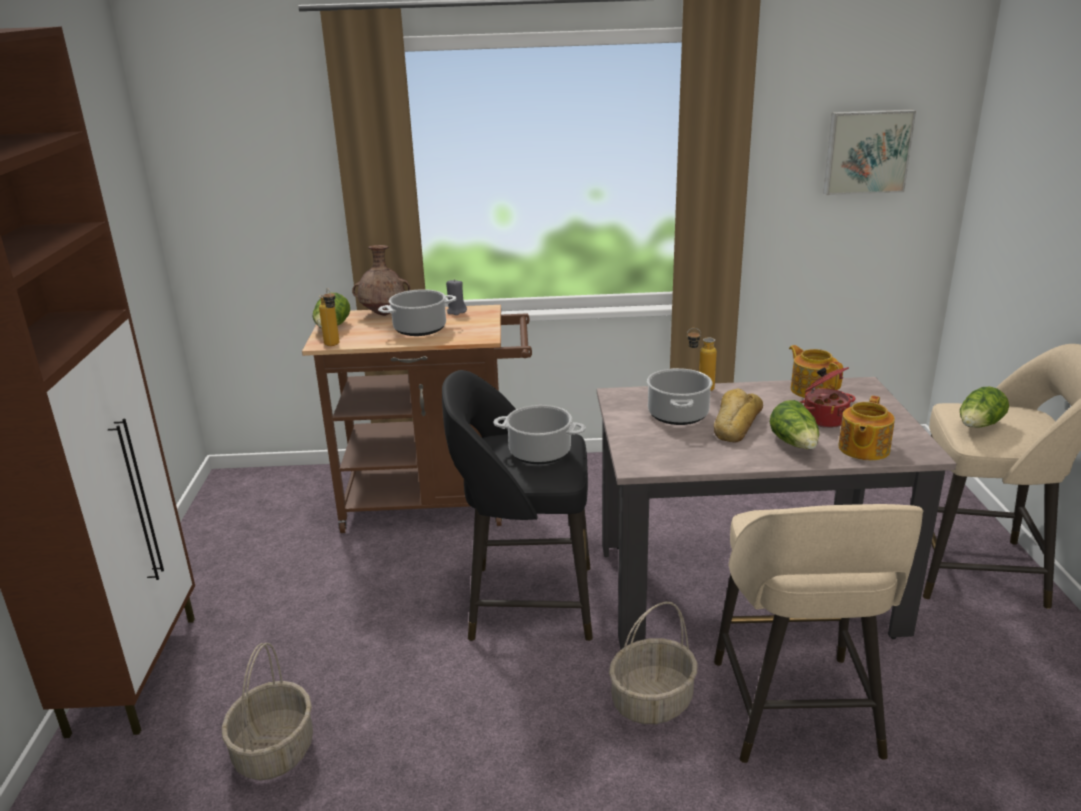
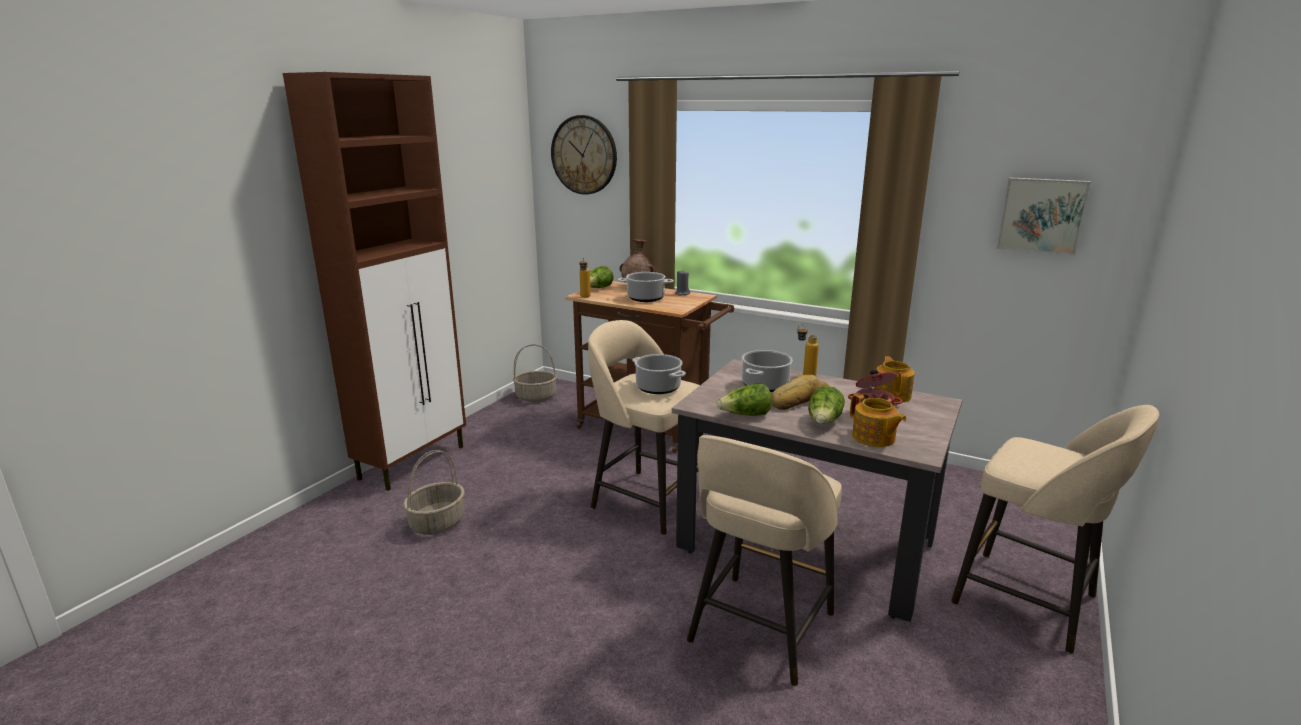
camera: 30 degrees right, 5 degrees down
black stool [442,370,593,641] -> beige stool [588,320,703,535]
basket [609,601,698,724] -> basket moved to [513,344,557,402]
teapot [839,396,895,460] -> teapot turned 90 degrees counterclockwise [850,393,907,447]
lettuce [960,387,1009,428] -> lettuce moved to [717,384,772,416]
none -> wall clock [551,115,617,195]

